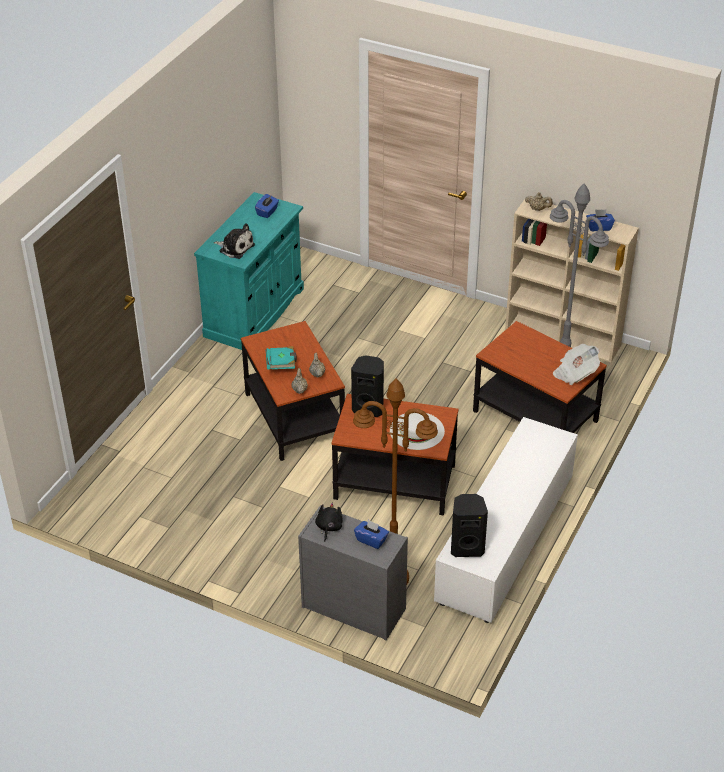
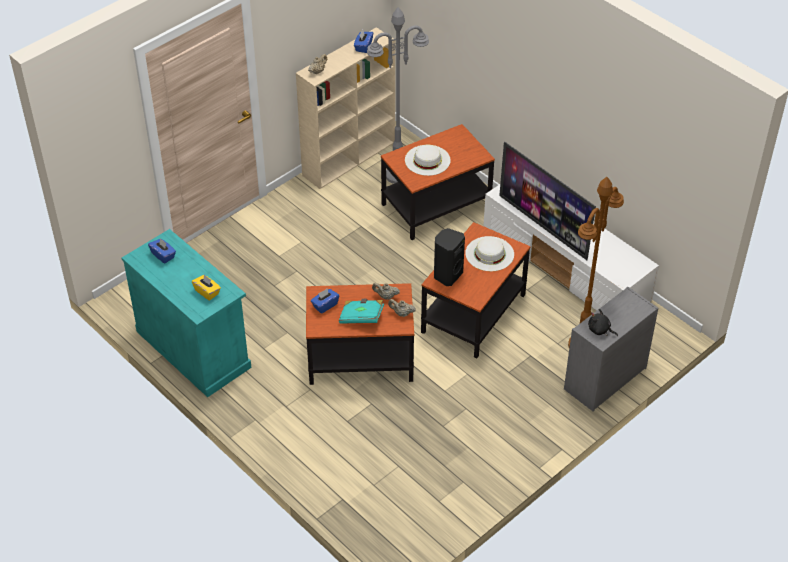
camera: 70 degrees left, 5 degrees up
plush toy [214,223,255,259] -> yellow tissue box [192,274,221,301]
blue tissue box [354,520,389,549] -> blue tissue box moved to [311,288,339,314]
black speaker [451,494,488,557] -> none
newspaper [553,344,600,385] -> none
none -> white hat [405,145,451,176]
none -> television [499,142,596,260]

